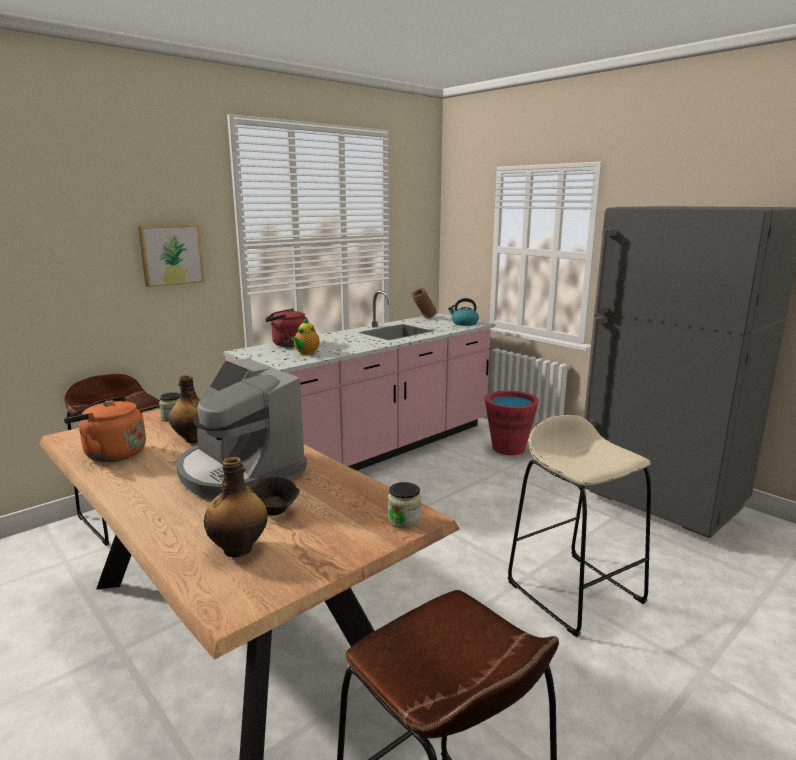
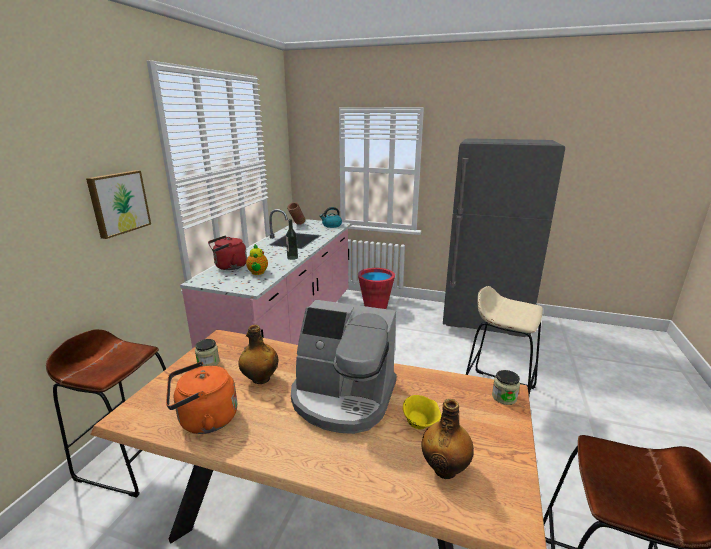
camera: 30 degrees left, 5 degrees up
brown bowl [250,477,300,516] -> yellow bowl [403,395,441,429]
none -> bottle [286,219,298,260]

